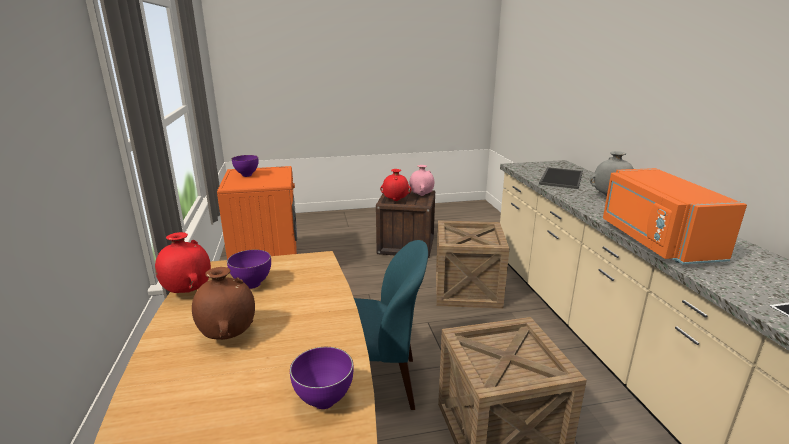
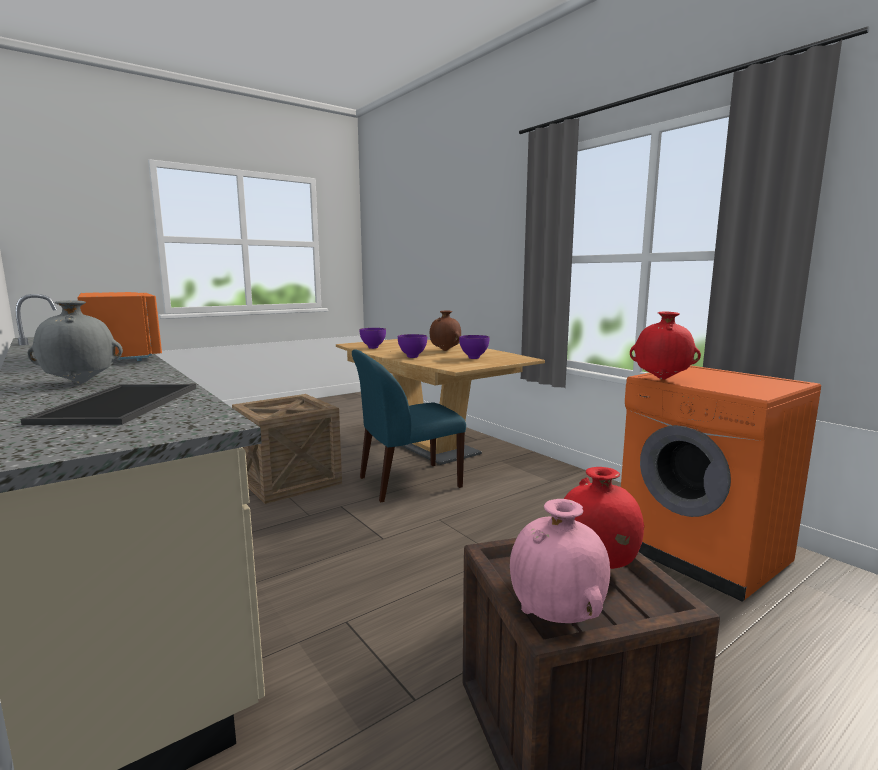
camera: 155 degrees right, 10 degrees down
red vase [155,232,211,293] -> red vase moved to [630,311,701,380]
purple bowl [232,155,258,177] -> purple bowl moved to [398,334,427,358]
crate [436,220,510,309] -> none

